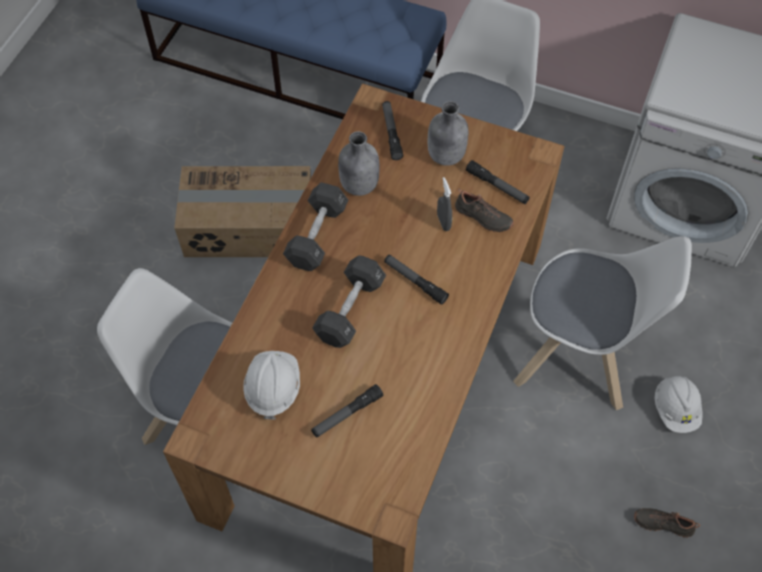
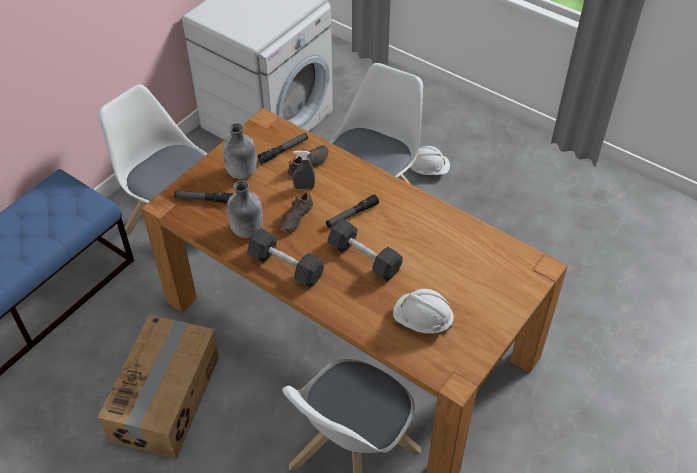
camera: 75 degrees left, 10 degrees down
flashlight [311,384,383,438] -> none
black shoe [634,508,700,538] -> black shoe moved to [279,188,313,233]

